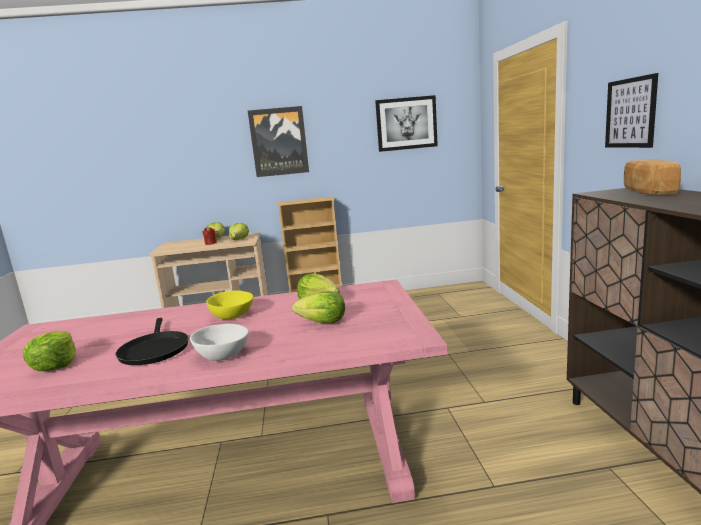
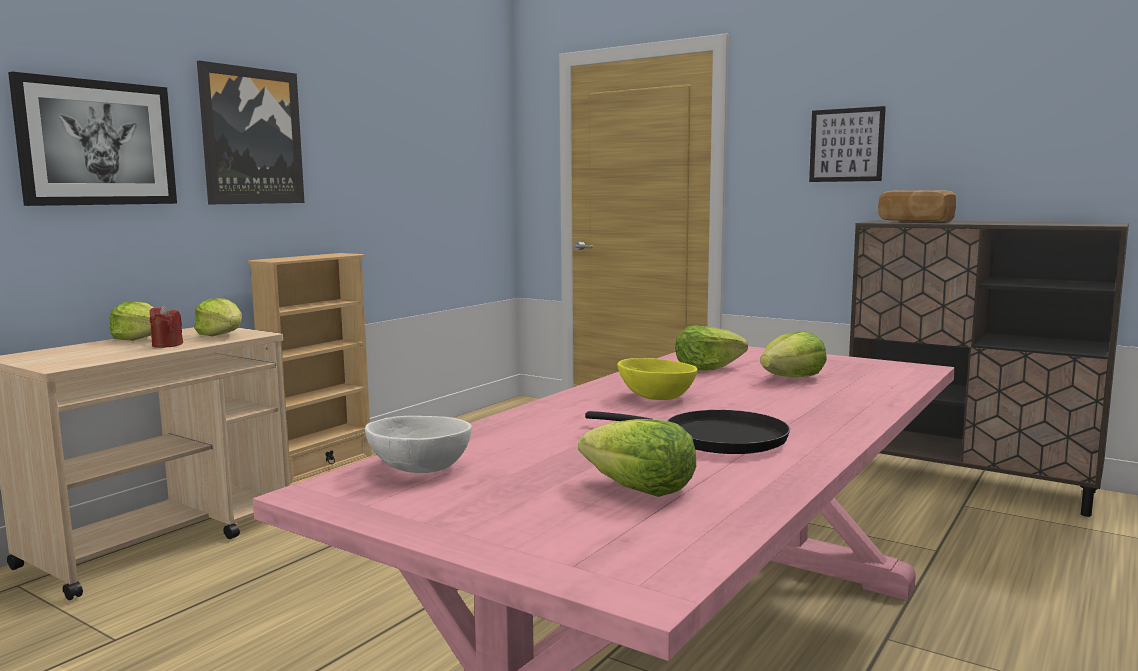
camera: 50 degrees left, 5 degrees down
white bowl [190,324,249,361] -> white bowl moved to [365,416,472,473]
picture [375,95,438,152] -> picture moved to [8,72,177,206]

